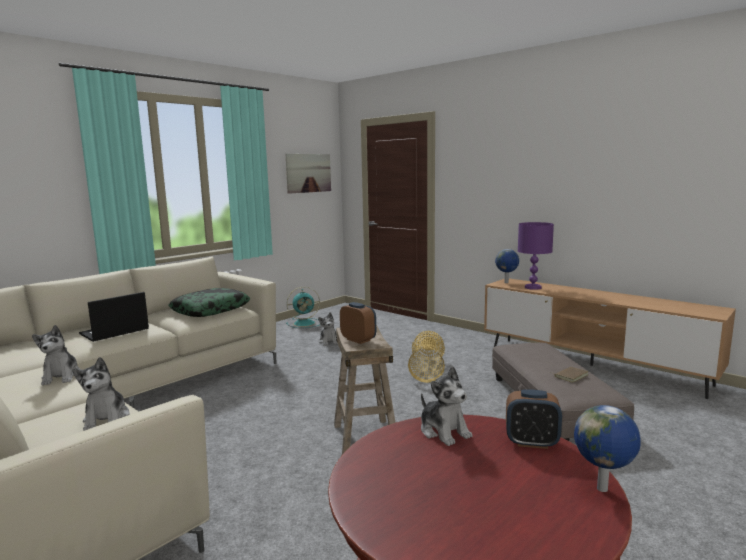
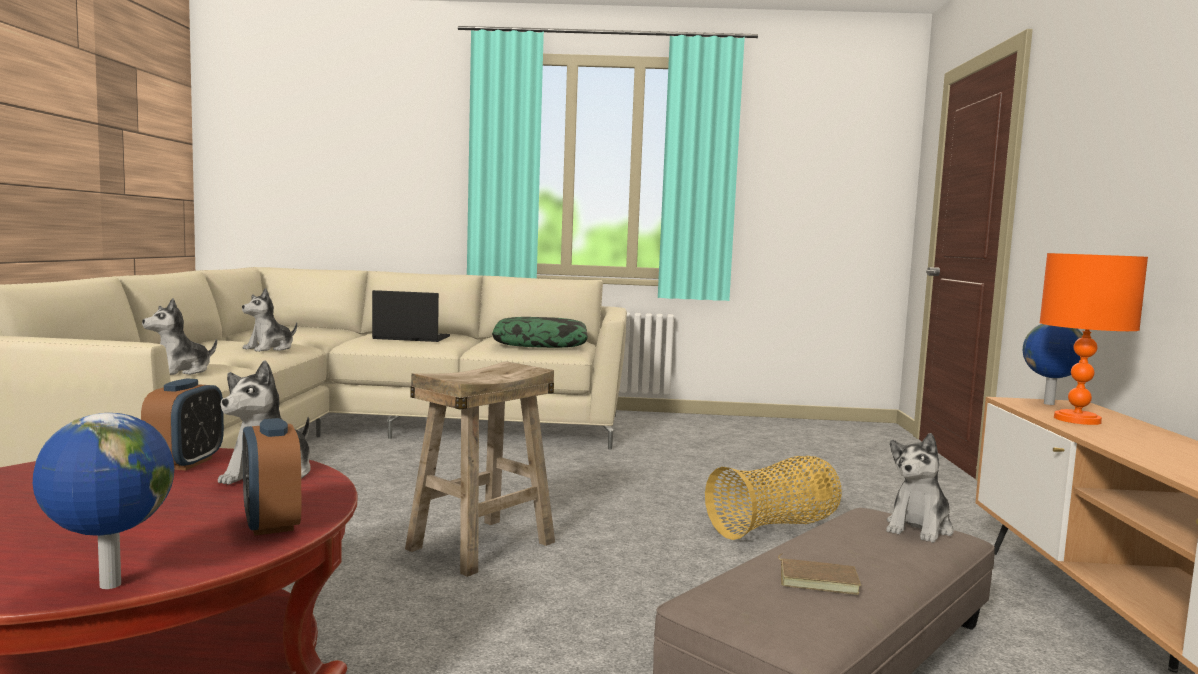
camera: 50 degrees right, 5 degrees down
picture [286,154,331,194] -> none
turquoise fan [286,287,320,328] -> none
plush toy [318,312,338,346] -> plush toy moved to [886,433,954,543]
alarm clock [340,302,376,344] -> alarm clock moved to [141,379,224,470]
purple table lamp [518,222,554,290] -> orange table lamp [1039,253,1148,425]

